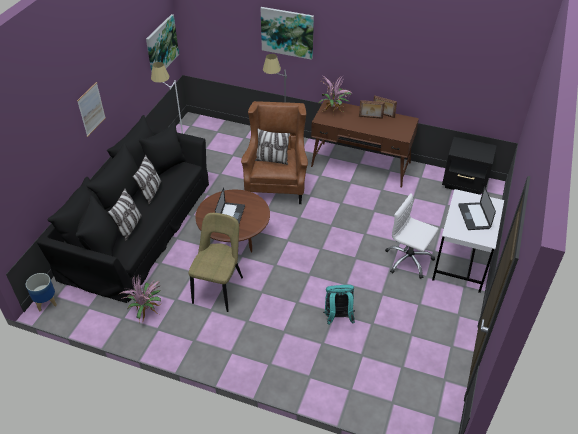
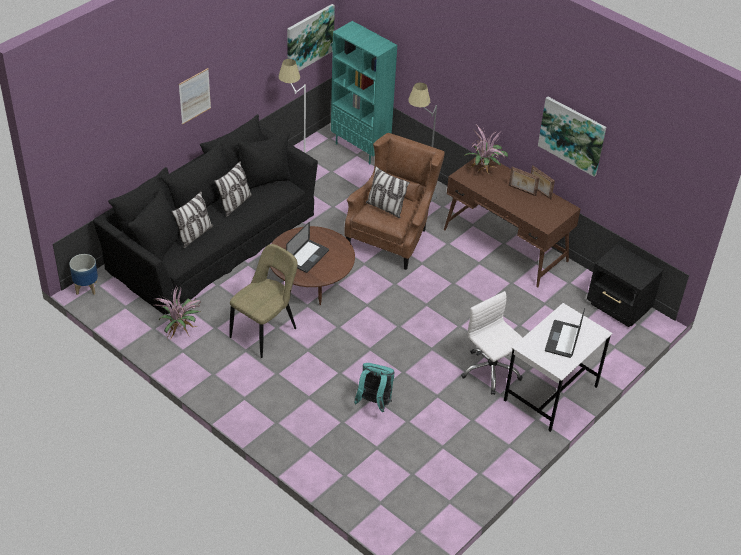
camera: 20 degrees right, 0 degrees up
picture [261,7,314,60] -> picture moved to [538,97,606,177]
none -> turquoise bookcase [331,21,397,165]

